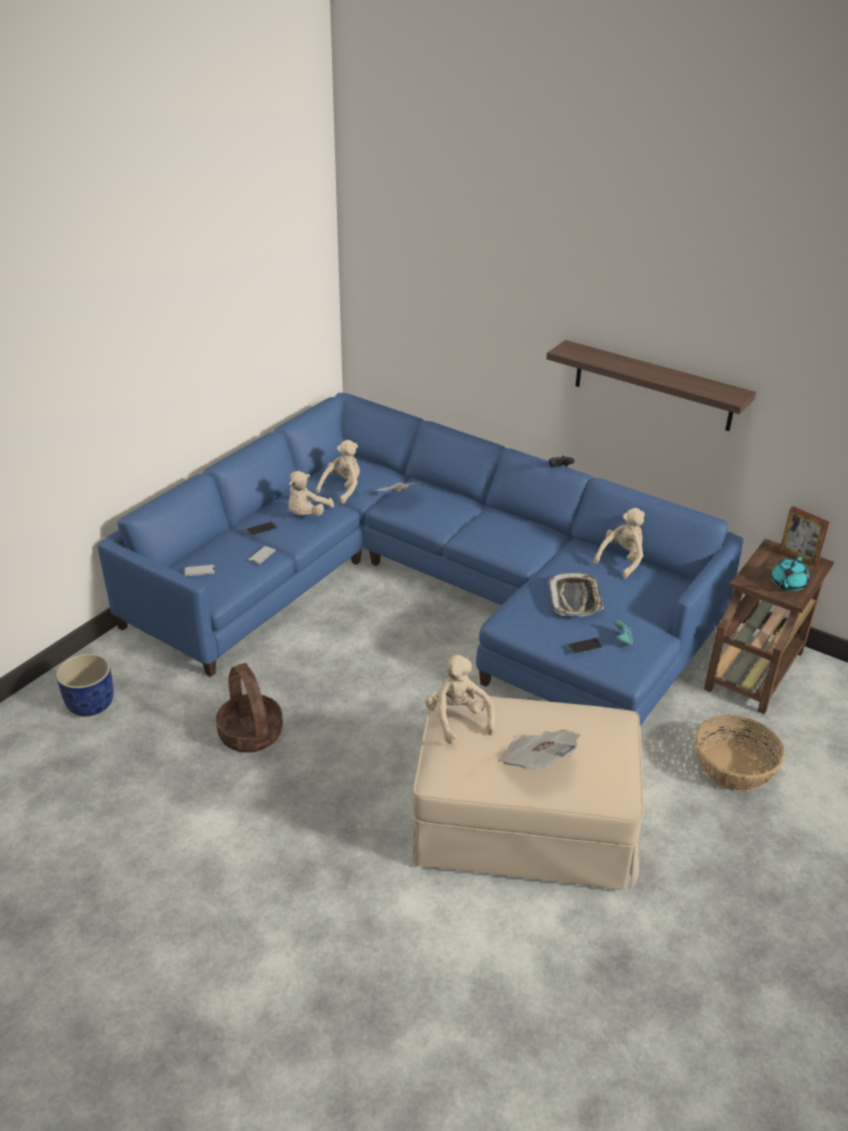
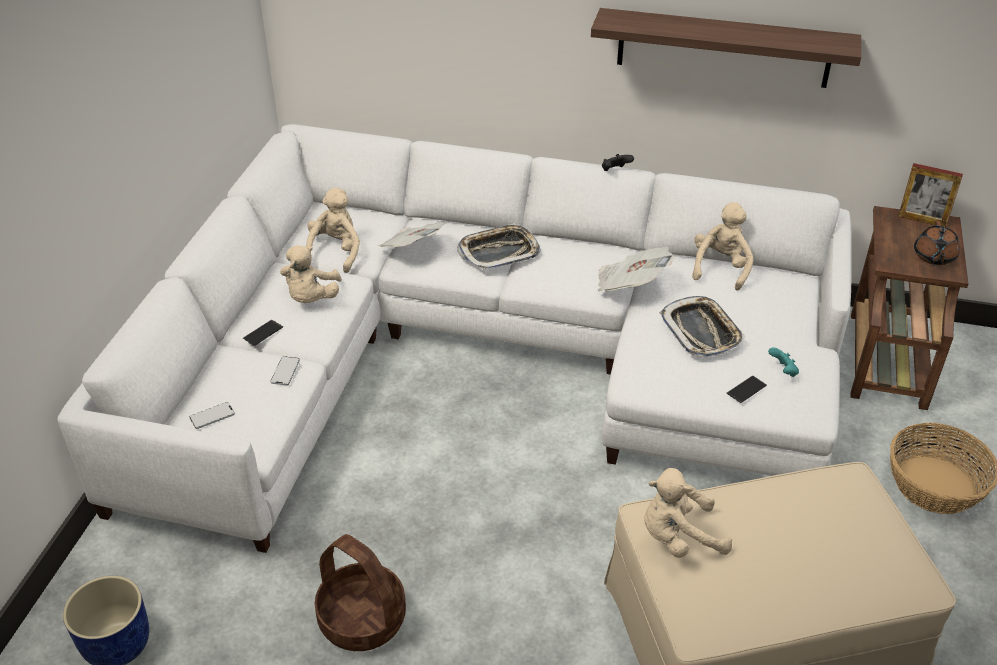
camera: 20 degrees left, 5 degrees up
blue sofa [97,393,744,726] -> white sofa [57,124,852,553]
beige plush toy [425,654,495,744] -> beige plush toy turned 60 degrees counterclockwise [644,468,732,558]
newspaper [498,730,581,770] -> newspaper moved to [598,247,674,291]
turquoise teapot [771,557,809,592] -> brown teapot [914,221,960,265]
none -> tray [457,223,541,270]

